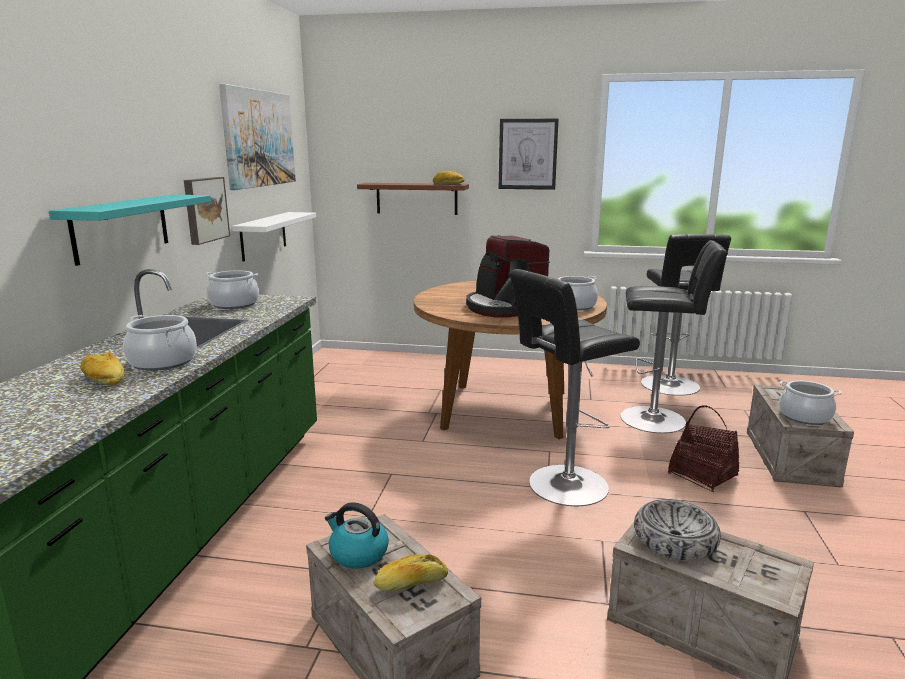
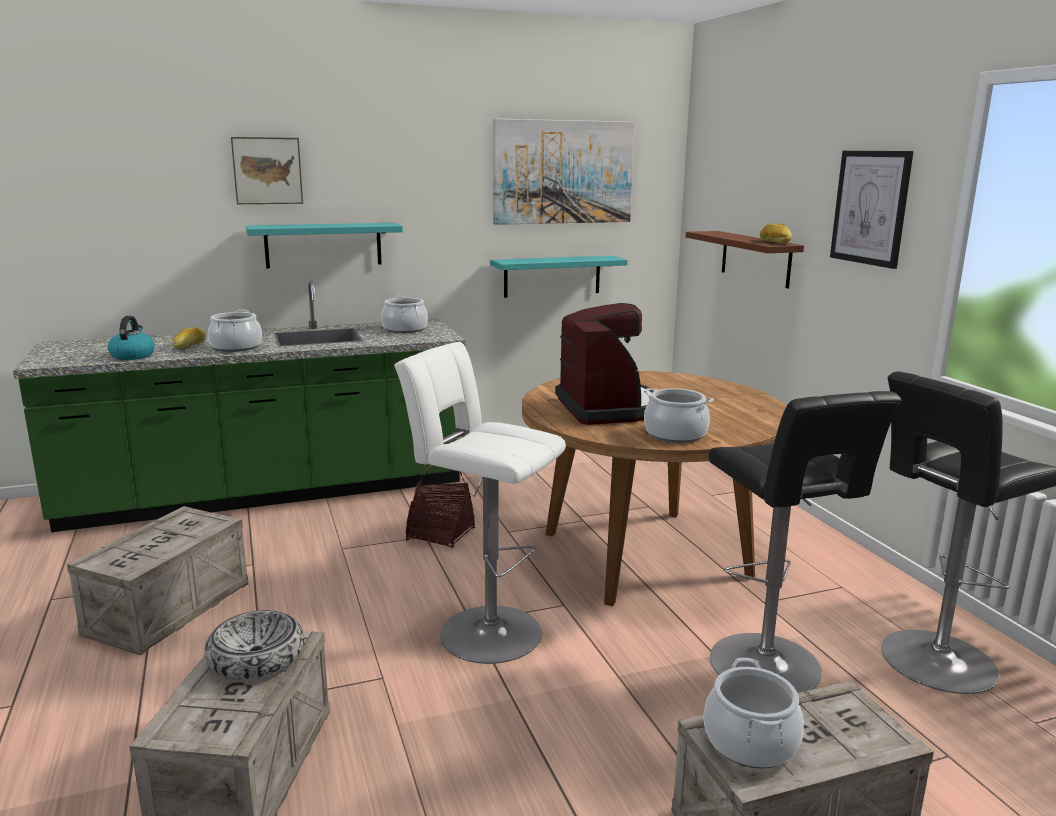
camera: 60 degrees right, 0 degrees up
picture [184,177,230,245] -> picture moved to [231,137,303,204]
white shelf [232,212,316,262] -> turquoise shelf [490,256,628,298]
kettle [325,502,389,569] -> kettle moved to [108,316,155,360]
bread [373,554,448,591] -> none
coffee machine [466,235,550,318] -> coffee machine turned 135 degrees clockwise [555,303,654,425]
black stool [509,269,640,506] -> white stool [394,342,566,664]
basket [668,405,739,492] -> basket moved to [405,465,475,548]

